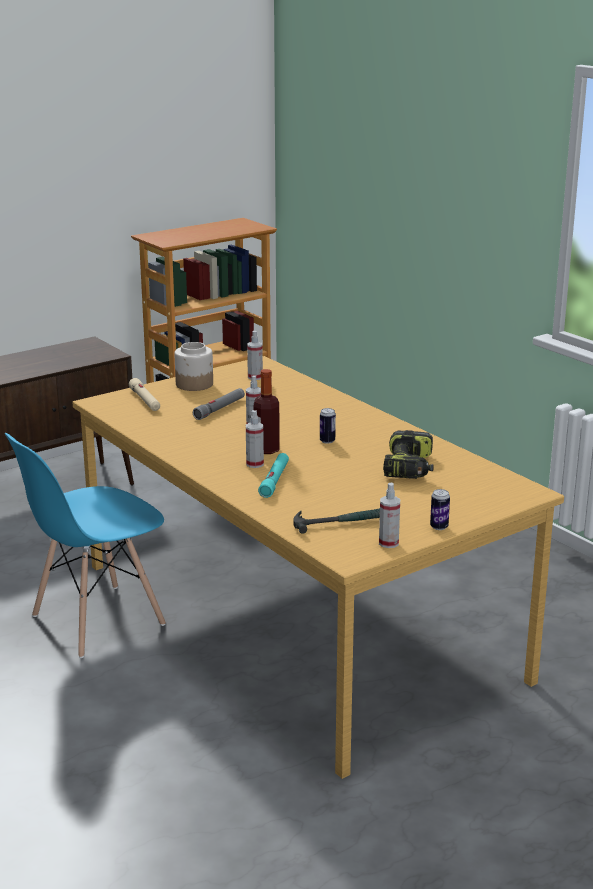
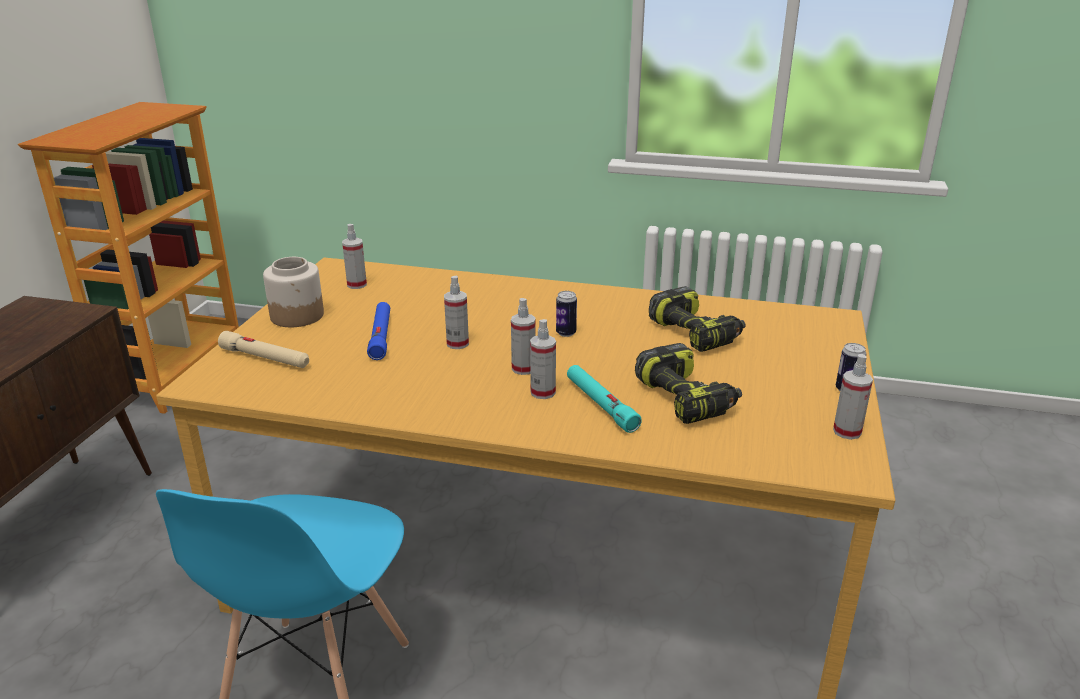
camera: 40 degrees left, 5 degrees up
grey flashlight [193,388,245,420] -> blue flashlight [367,302,390,360]
bottle [253,369,280,454] -> spray bottle [511,298,536,375]
hammer [293,508,380,534] -> none
none -> power drill [635,343,742,424]

